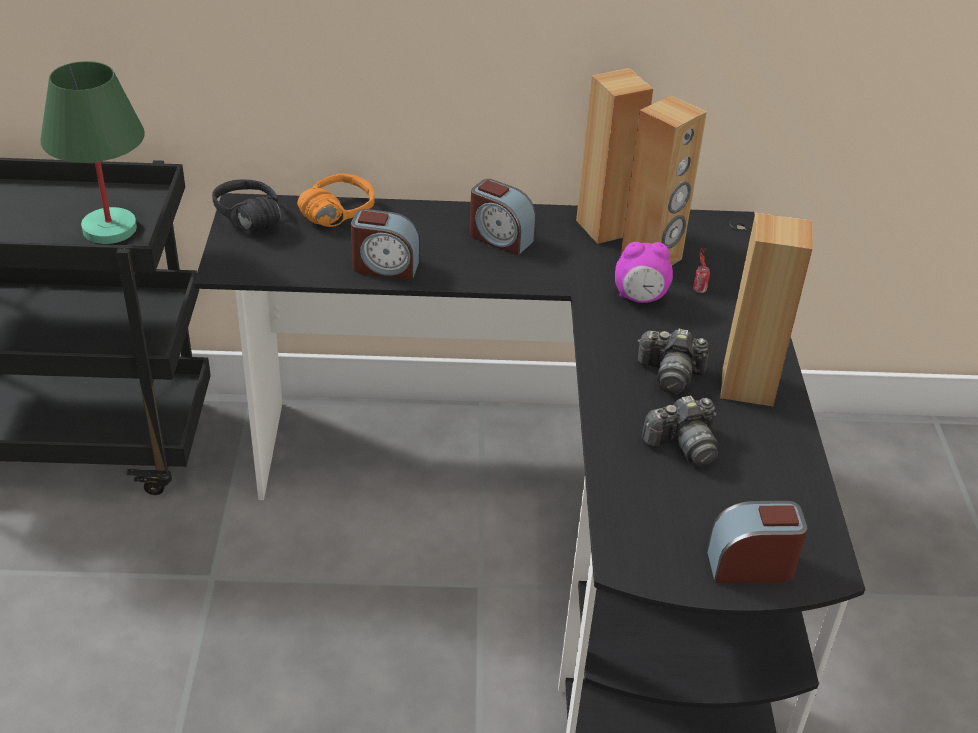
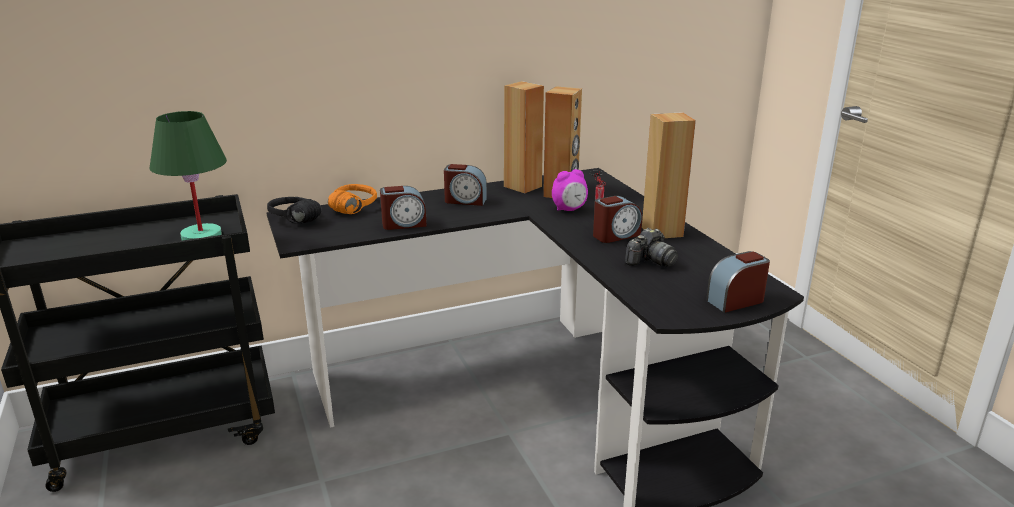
camera: 20 degrees left, 15 degrees down
camera [638,328,710,394] -> alarm clock [593,196,642,243]

